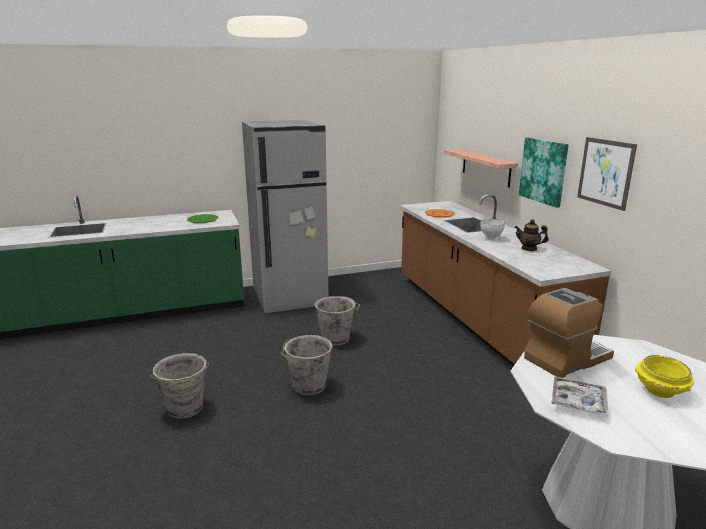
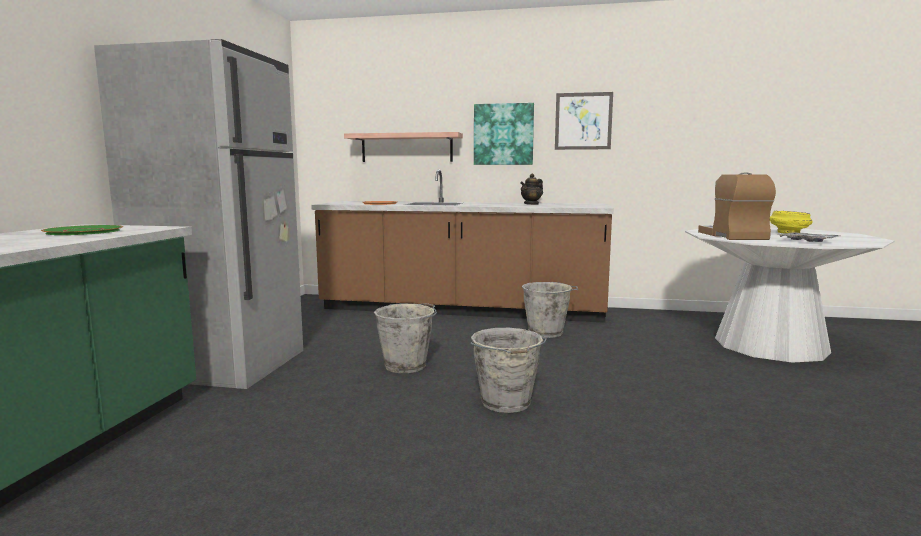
camera: 60 degrees left, 10 degrees down
grey bucket [150,353,209,419] -> grey bucket moved to [522,282,578,338]
white bowl [480,219,505,240] -> none

